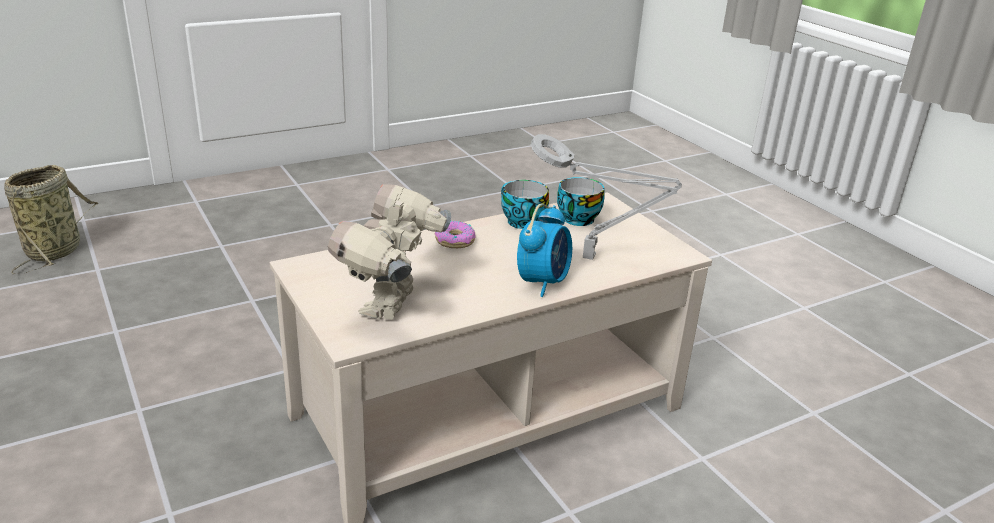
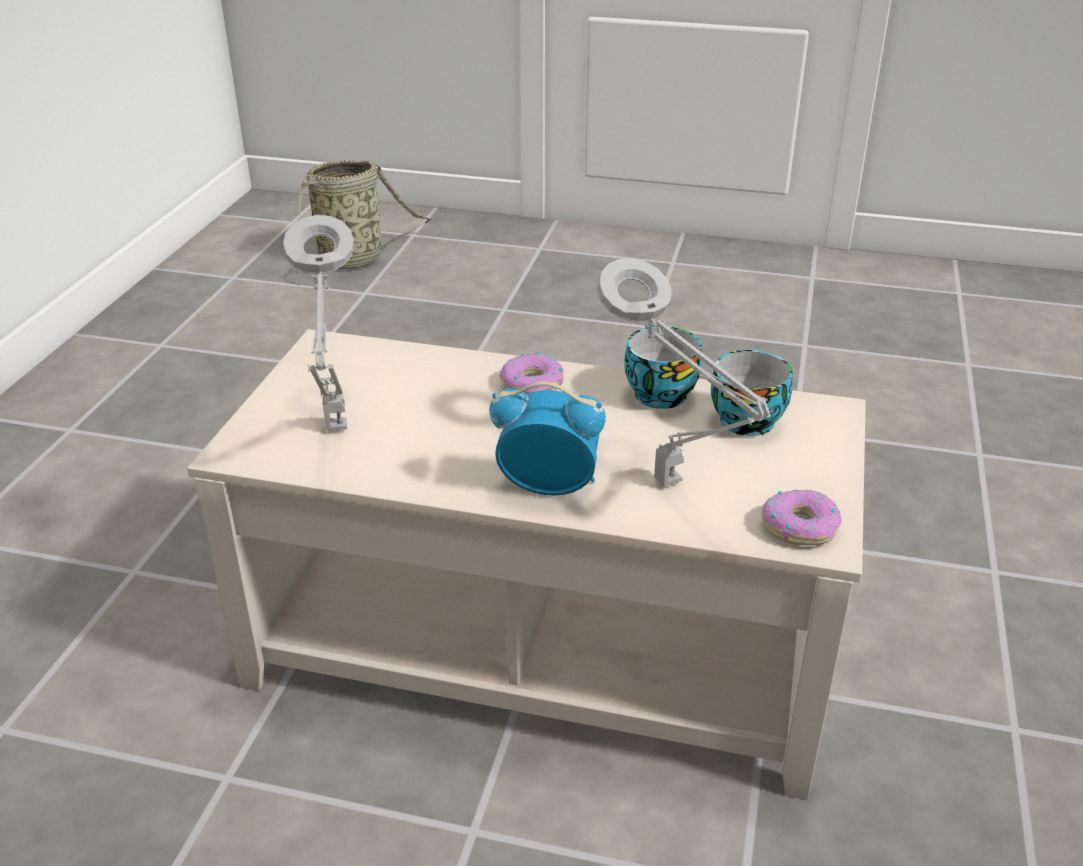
camera: 45 degrees right, 5 degrees up
toy robot [328,184,451,320] -> grey table lamp [283,215,354,431]
alarm clock [517,204,572,297] -> alarm clock turned 150 degrees counterclockwise [489,382,606,496]
none -> donut [761,490,841,545]

